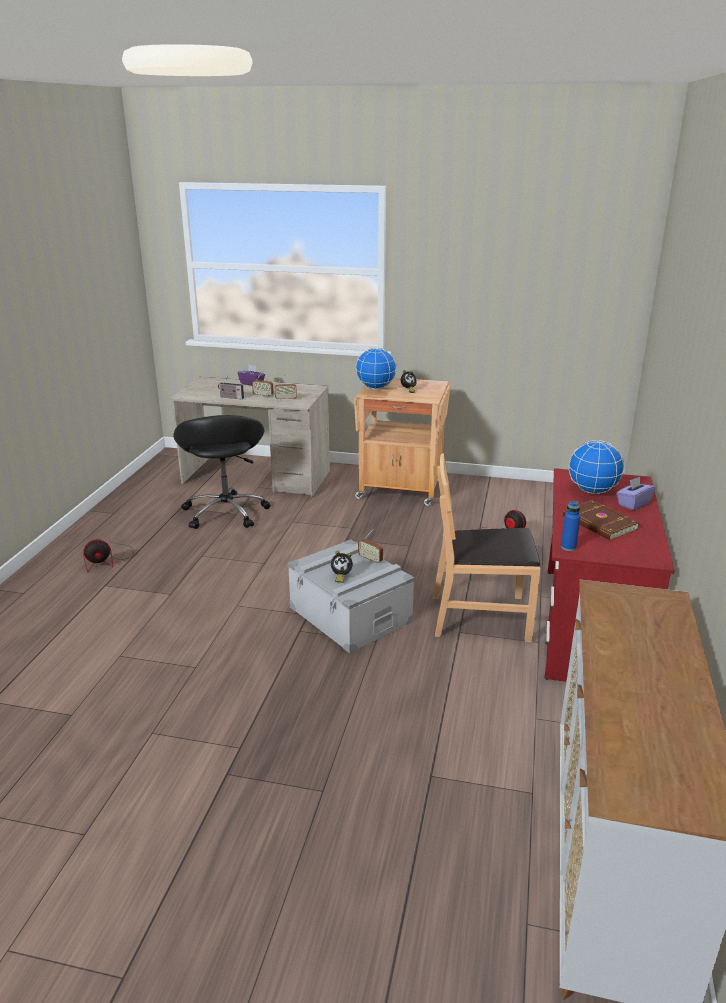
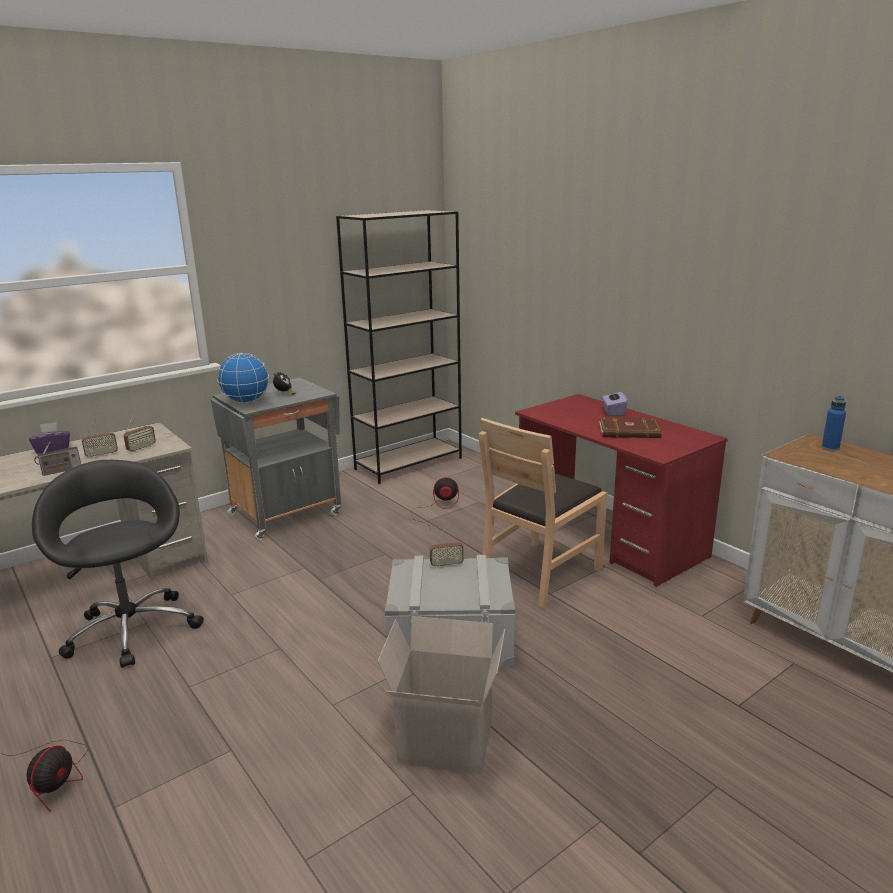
camera: 50 degrees left, 5 degrees down
black office chair [173,415,270,529] -> black office chair turned 150 degrees counterclockwise [32,460,204,668]
alarm clock [331,551,353,583] -> none
brown cart [354,378,451,506] -> grey cart [210,378,341,540]
blue bottle [561,501,581,551] -> blue bottle moved to [822,396,846,451]
globe [568,440,624,494] -> none
none -> beige bookcase [336,210,462,484]
none -> cardboard box [377,616,505,774]

